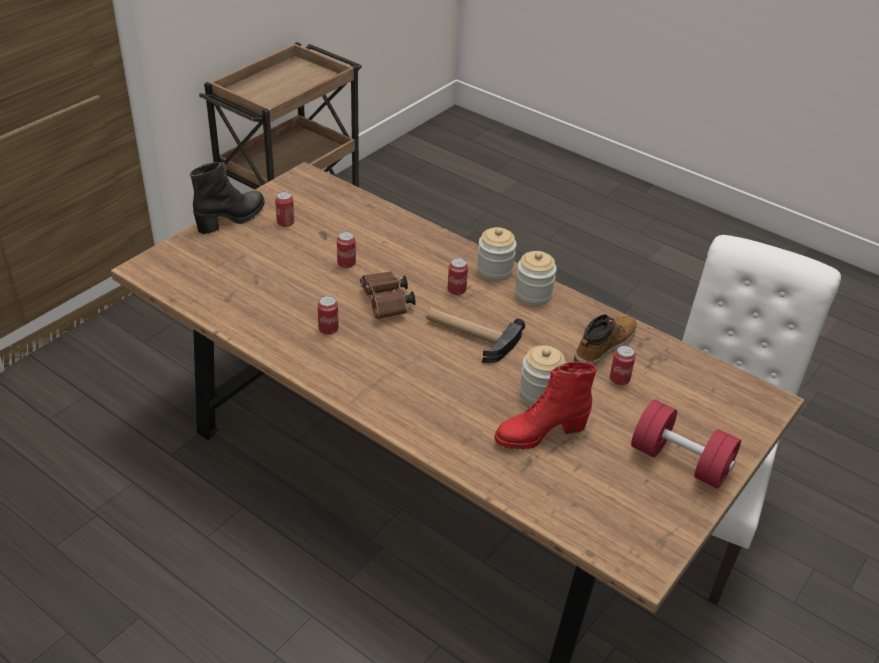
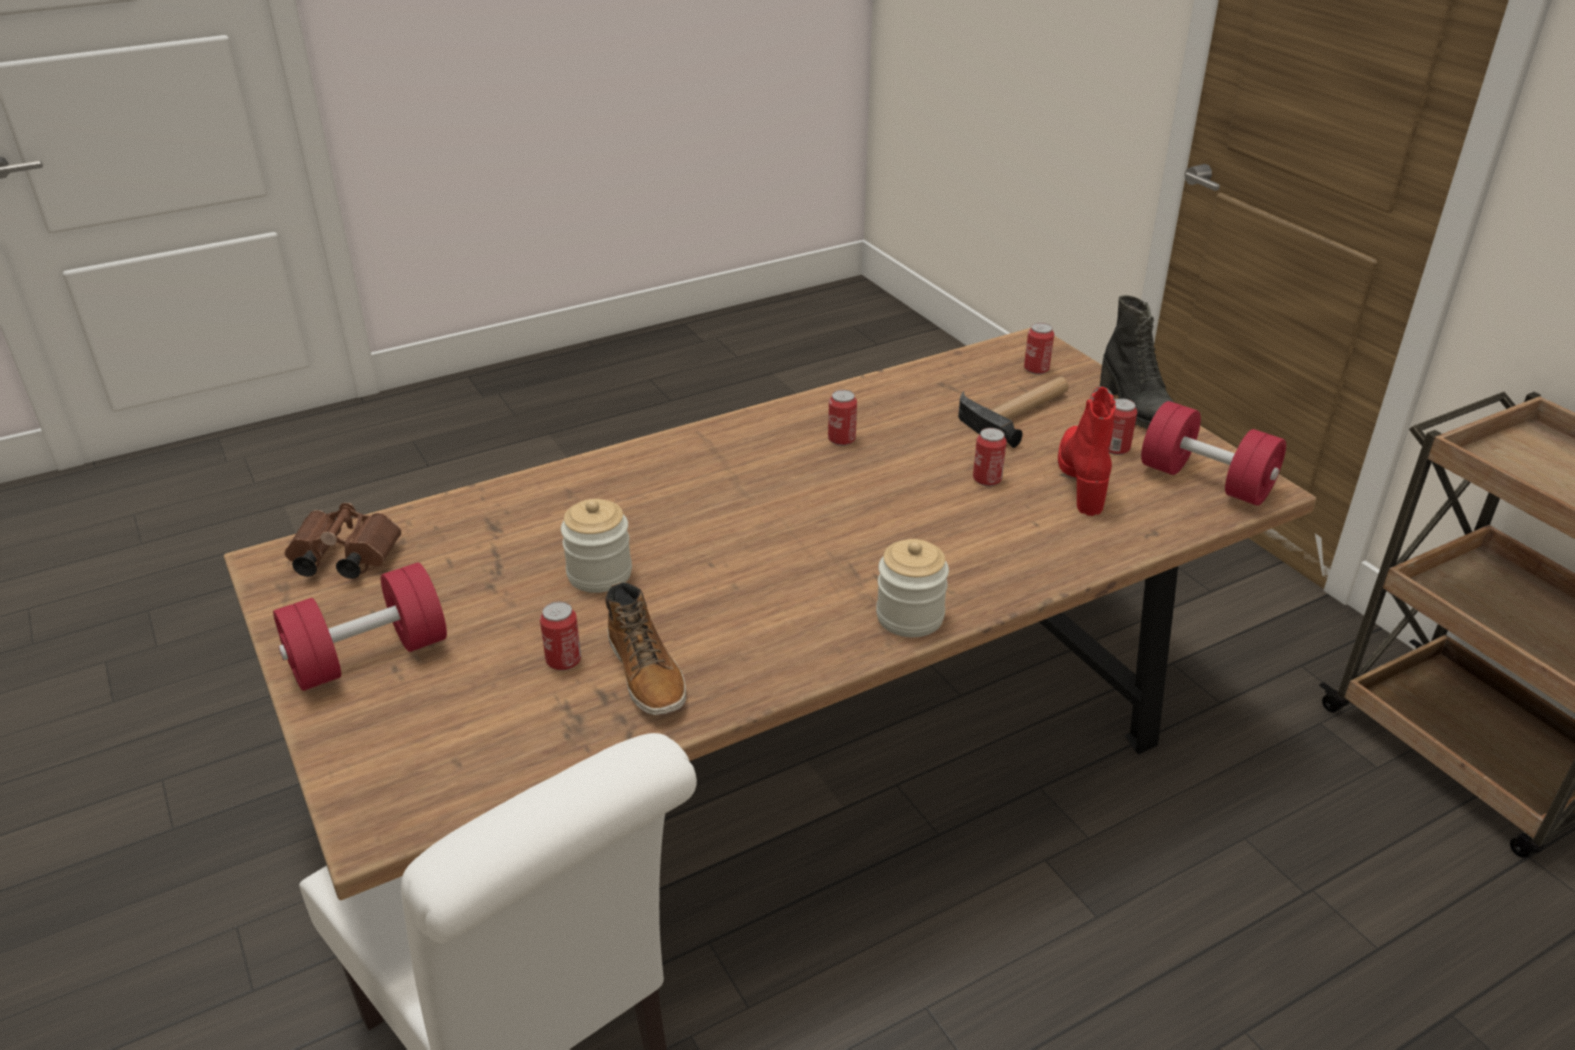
camera: 115 degrees right, 5 degrees down
brown binoculars [360,271,416,319] -> brown binoculars moved to [285,503,401,579]
hammer [426,308,525,363] -> hammer moved to [958,376,1068,448]
can [448,258,468,295] -> can moved to [1024,323,1054,375]
red boot [495,361,597,450] -> red boot moved to [1058,386,1116,516]
jar [515,251,557,306] -> none
none -> red dumbbell [1141,401,1286,506]

